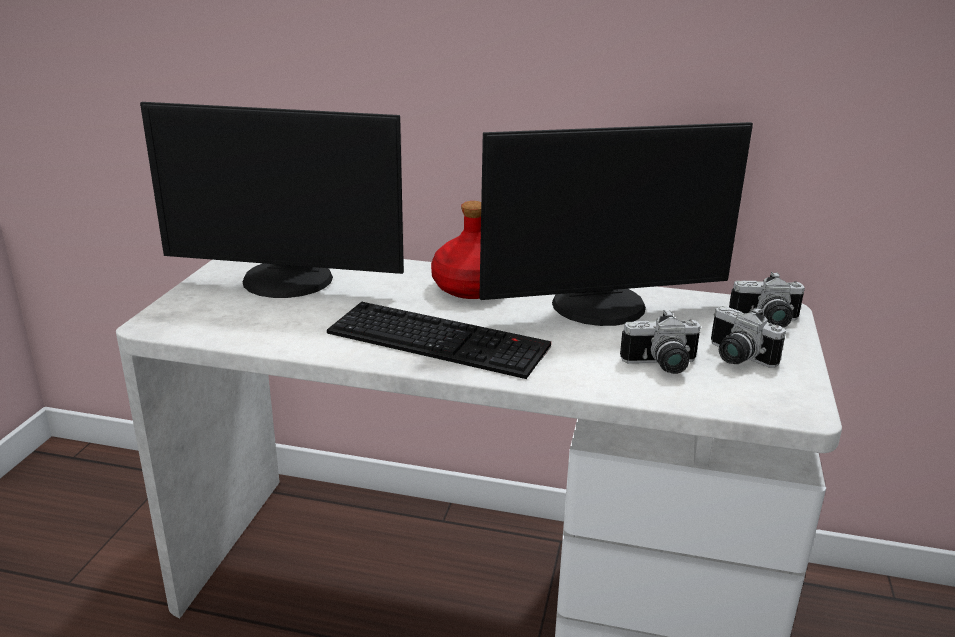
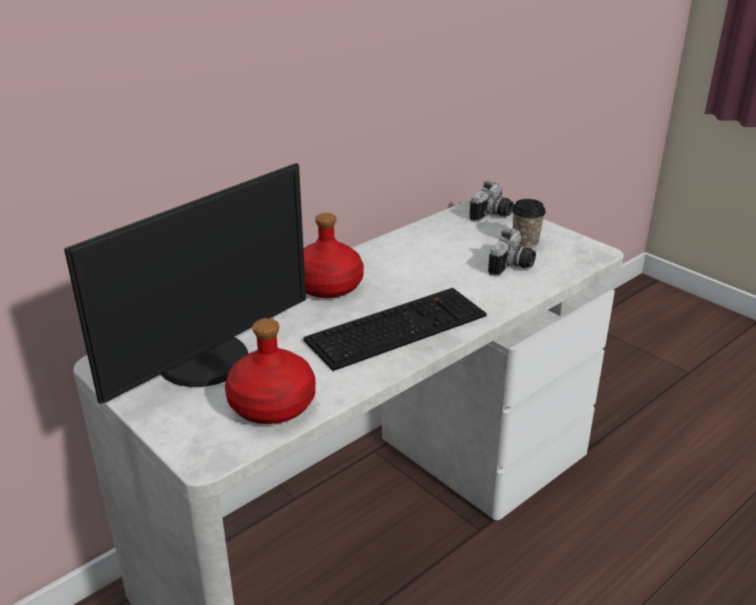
camera: 55 degrees left, 5 degrees up
monitor [479,122,753,326] -> none
camera [711,306,786,368] -> cup [512,199,546,248]
none -> red bottle [225,318,316,424]

